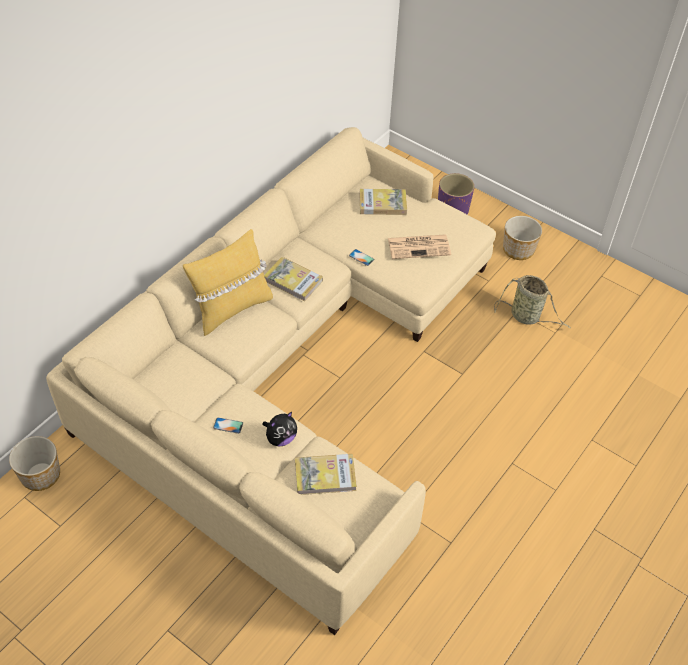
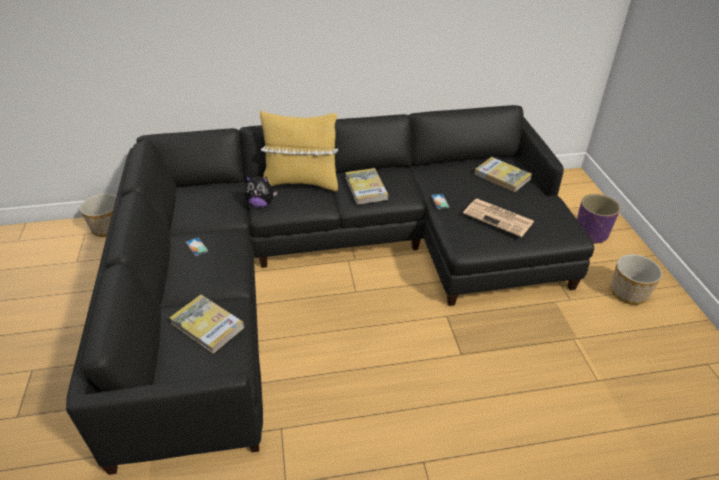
camera: 45 degrees right, 10 degrees down
beige sofa [46,127,496,635] -> black sofa [66,105,594,475]
plush toy [262,412,297,446] -> plush toy moved to [245,176,278,208]
basket [494,275,571,328] -> none

